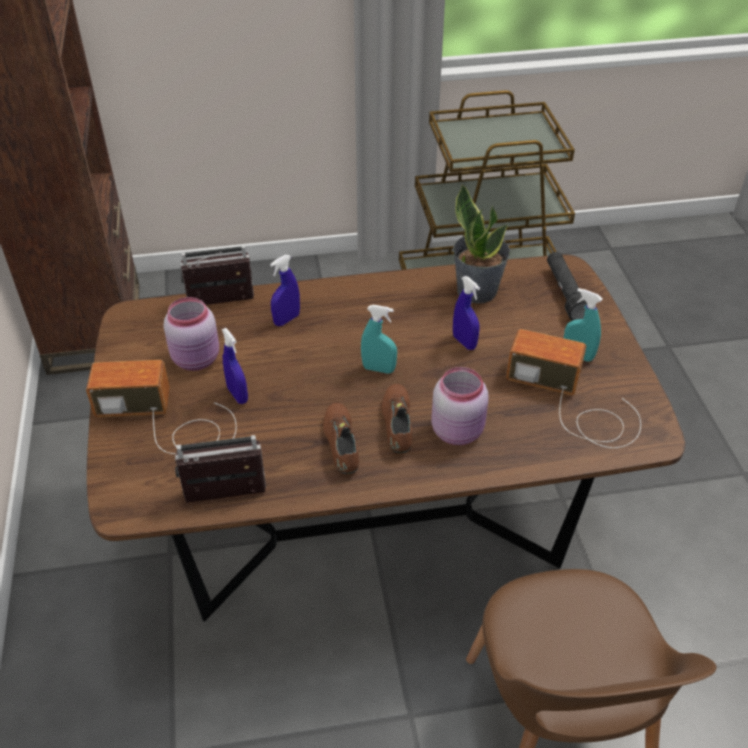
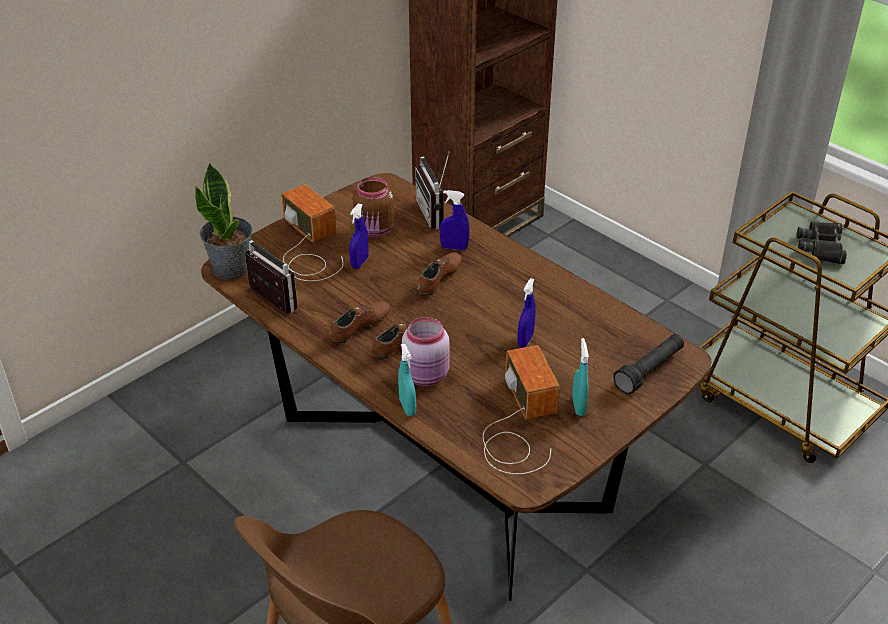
camera: 55 degrees right, 5 degrees down
pink jar [164,297,219,371] -> brown jar [353,177,394,238]
radio [181,245,254,305] -> radio turned 150 degrees counterclockwise [415,151,450,229]
turquoise spray bottle [361,305,397,374] -> turquoise spray bottle moved to [398,344,416,416]
potted plant [453,184,510,304] -> potted plant moved to [195,163,252,280]
none -> brown shoe [417,252,462,296]
none -> black binoculars [797,221,847,264]

